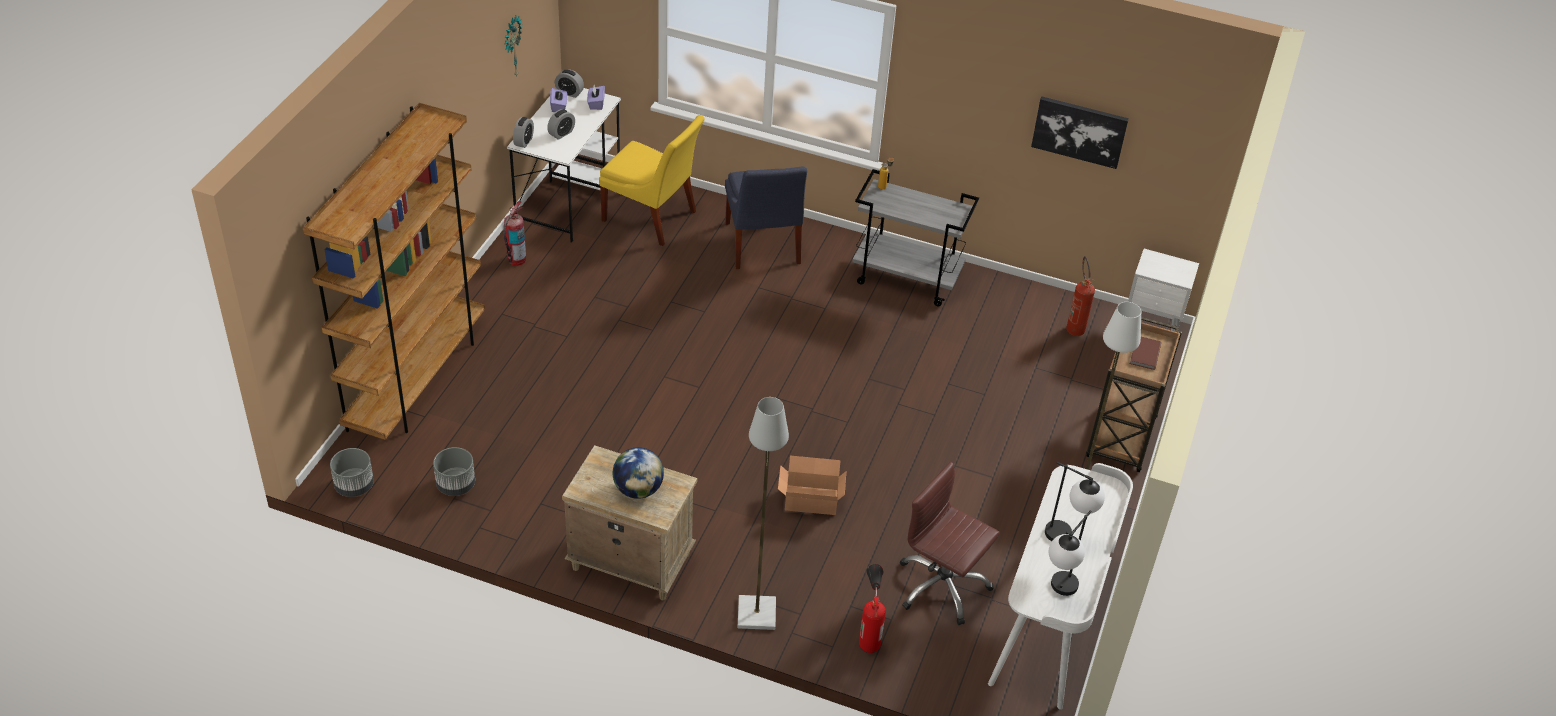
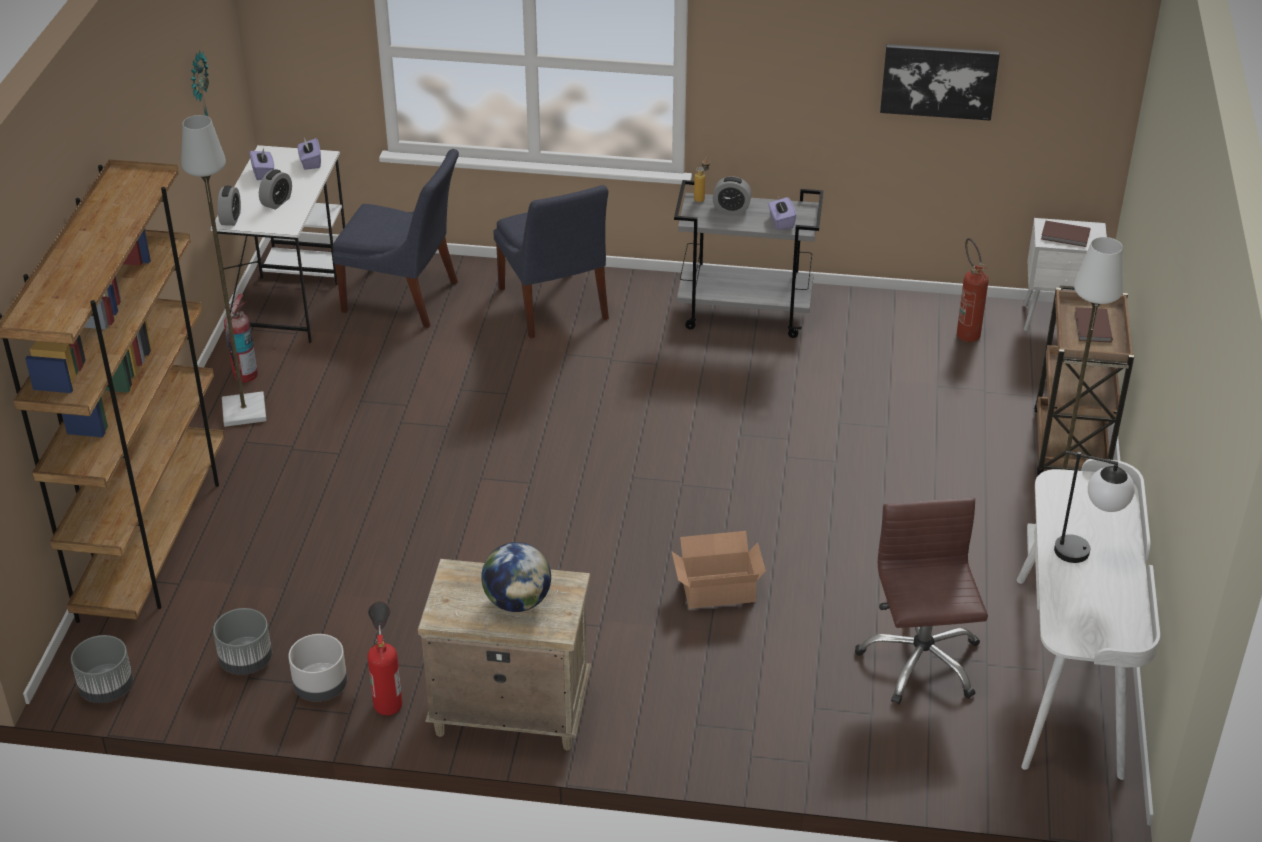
camera: 10 degrees left, 5 degrees down
alarm clock [555,69,584,98] -> alarm clock moved to [713,176,752,213]
yellow chair [599,115,704,246] -> blue chair [332,149,459,328]
grey floor lamp [738,397,789,630] -> grey floor lamp moved to [181,115,267,427]
fire extinguisher [859,564,886,653] -> fire extinguisher moved to [367,602,402,716]
brown office chair [900,462,1000,625] -> brown office chair turned 60 degrees clockwise [855,498,988,704]
table lamp [1049,510,1092,596] -> none
none -> grey planter [288,634,347,701]
none -> purple tissue box [768,197,796,230]
none -> brown book [1041,221,1091,247]

